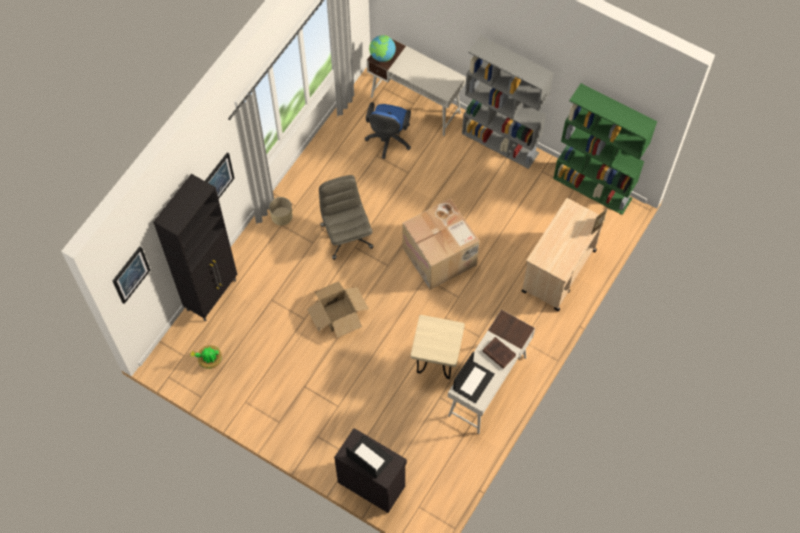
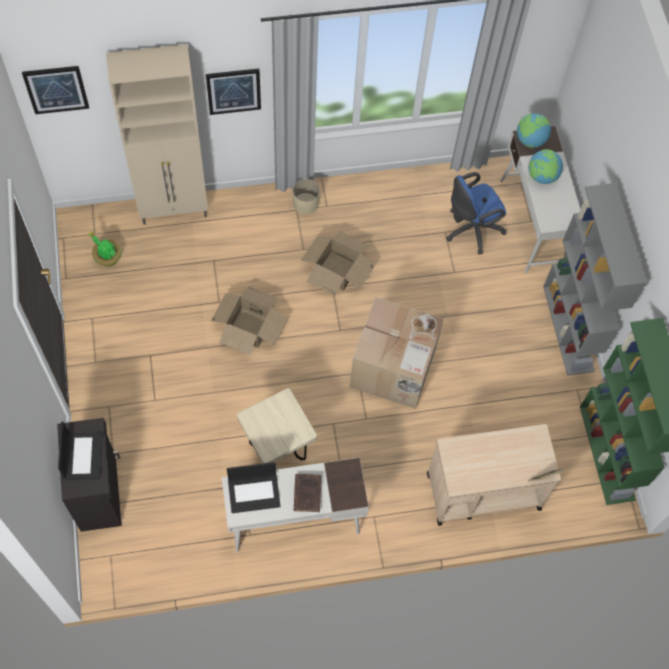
camera: 45 degrees right, 0 degrees up
black cabinet [153,174,237,322] -> beige cabinet [106,44,208,224]
grey office chair [319,175,374,260] -> cardboard box [301,231,375,296]
none -> globe [529,149,563,184]

